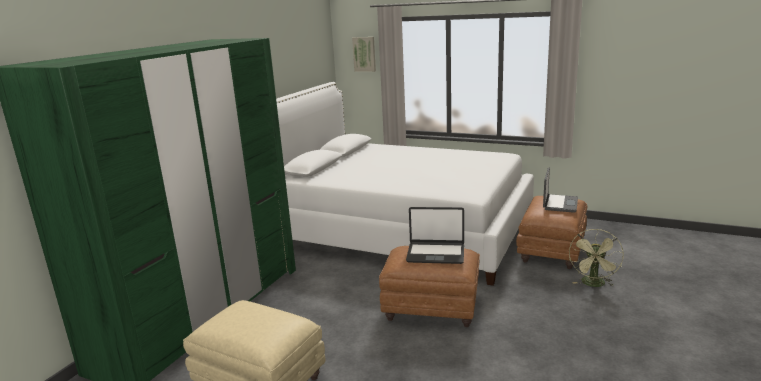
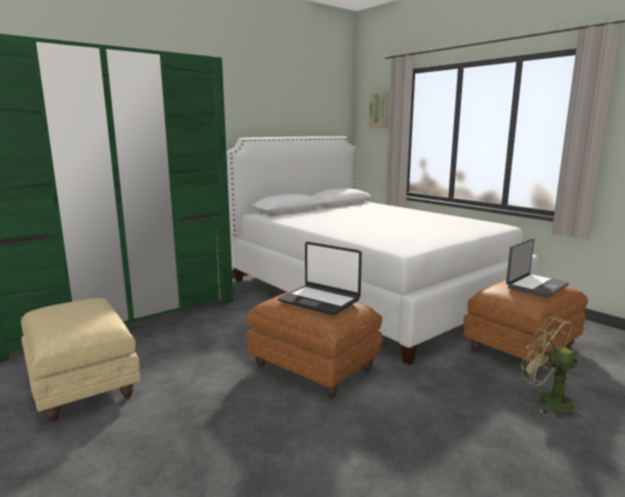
camera: 25 degrees right, 5 degrees down
green fan [569,229,624,287] -> green fan turned 90 degrees clockwise [521,317,582,418]

